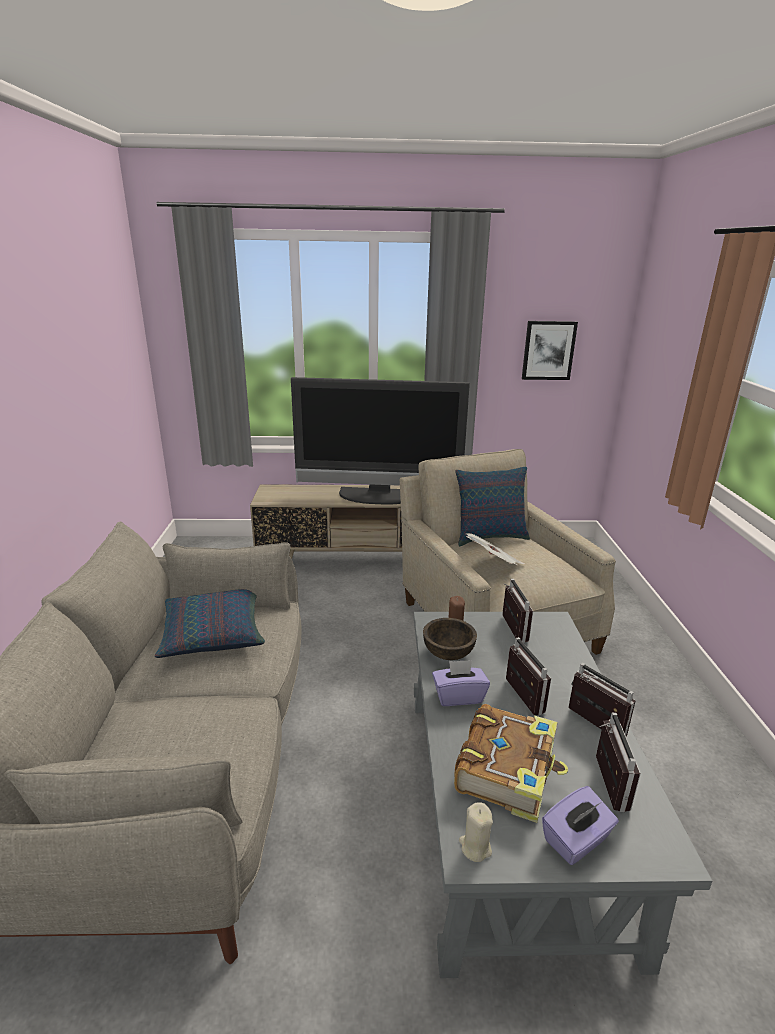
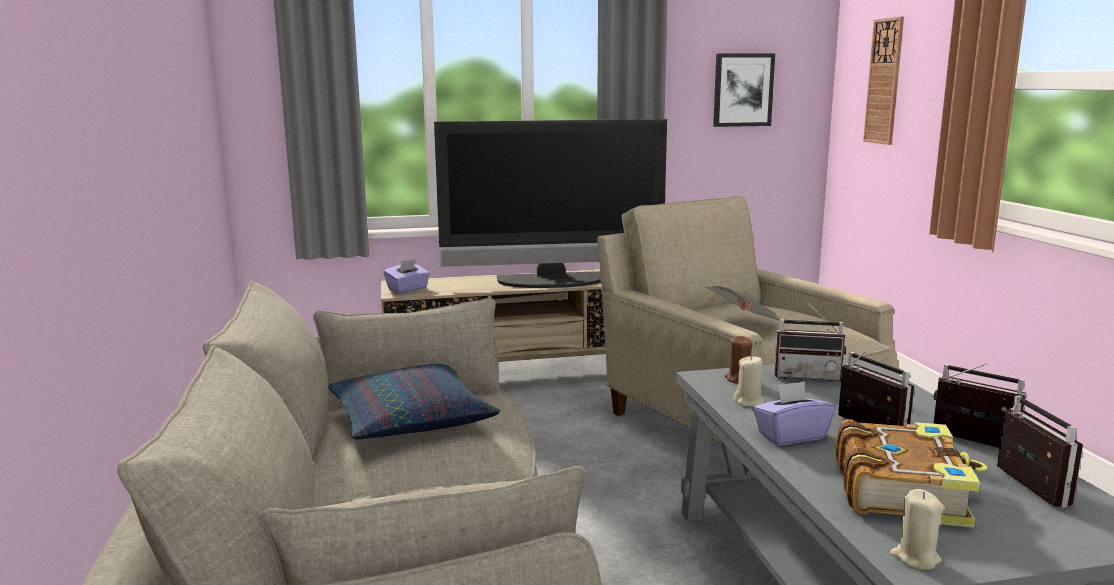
camera: 10 degrees left, 10 degrees down
brown bowl [423,618,477,660] -> beige candle [734,355,765,406]
blue pillow [455,467,530,546] -> none
radio [502,579,533,643] -> radio turned 120 degrees clockwise [774,299,846,382]
purple tissue box [542,786,619,865] -> purple tissue box moved to [384,259,430,294]
none -> wall clock [863,16,904,145]

